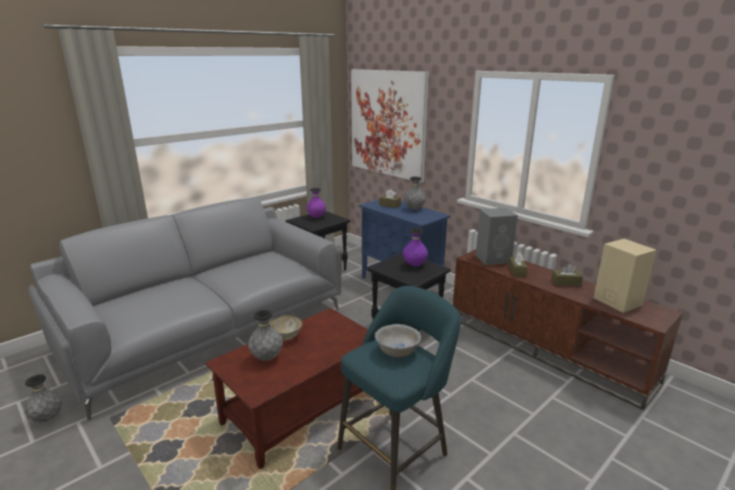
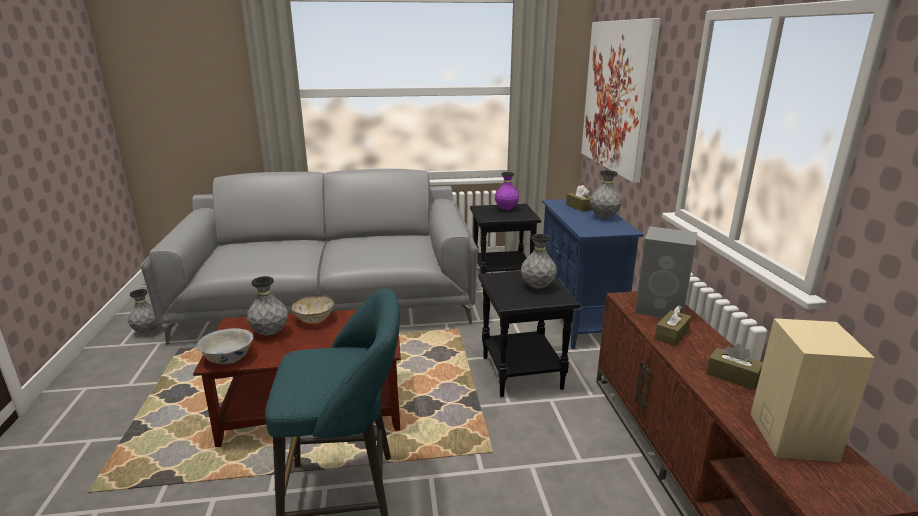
camera: 35 degrees right, 0 degrees up
white bowl [375,324,421,358] -> white bowl moved to [197,328,253,365]
purple vase [403,228,428,266] -> grey vase [521,234,557,289]

